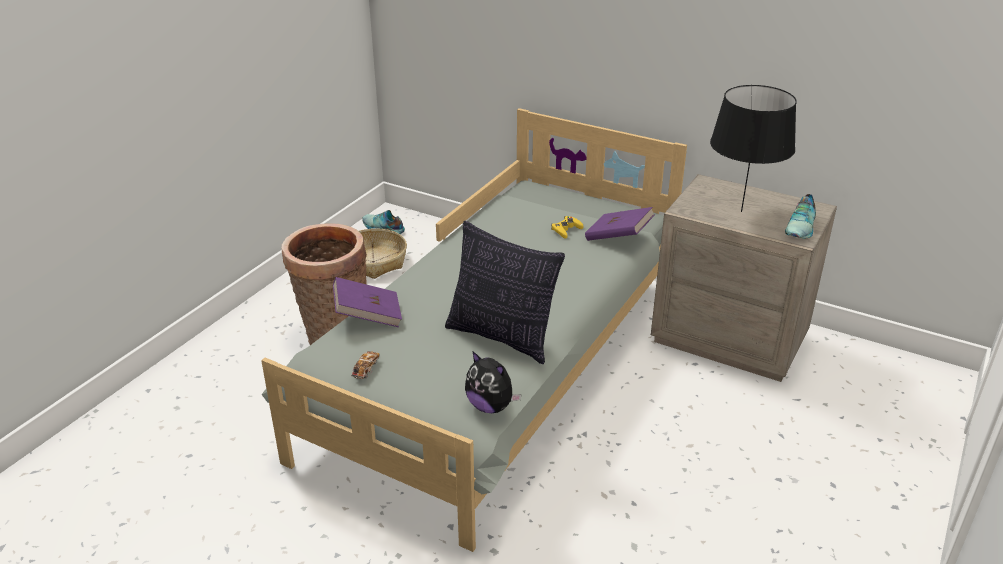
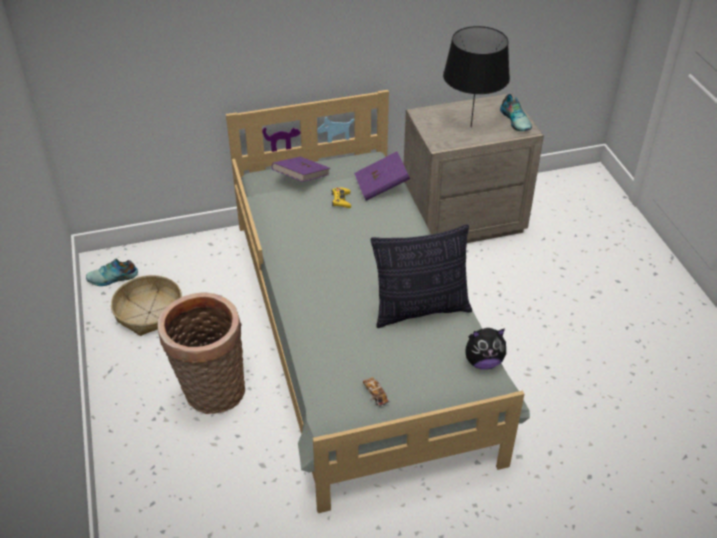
camera: 45 degrees left, 10 degrees up
purple book [333,277,402,327] -> purple book moved to [272,157,330,182]

